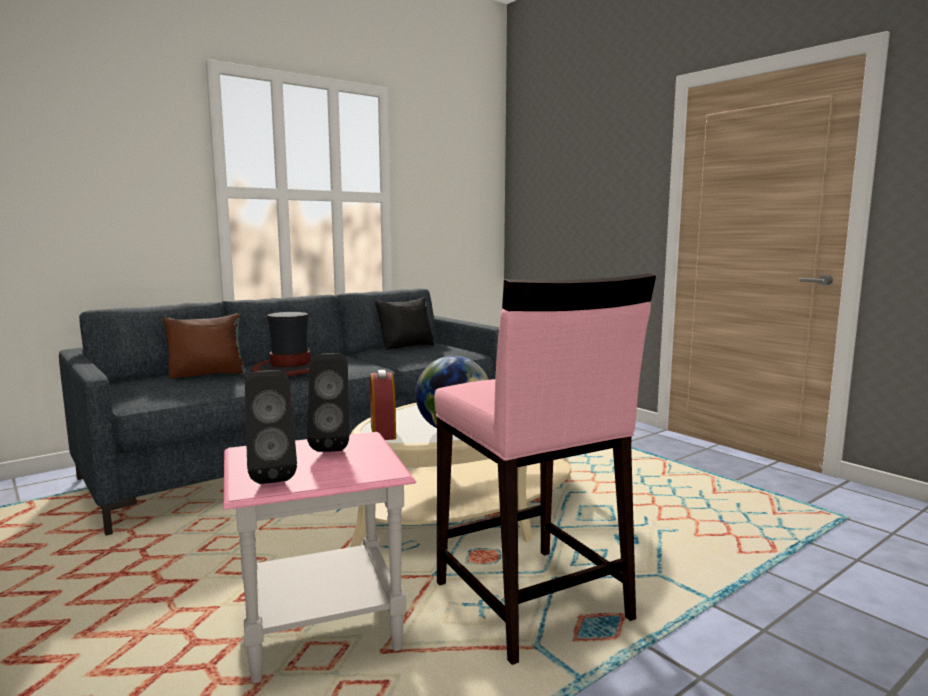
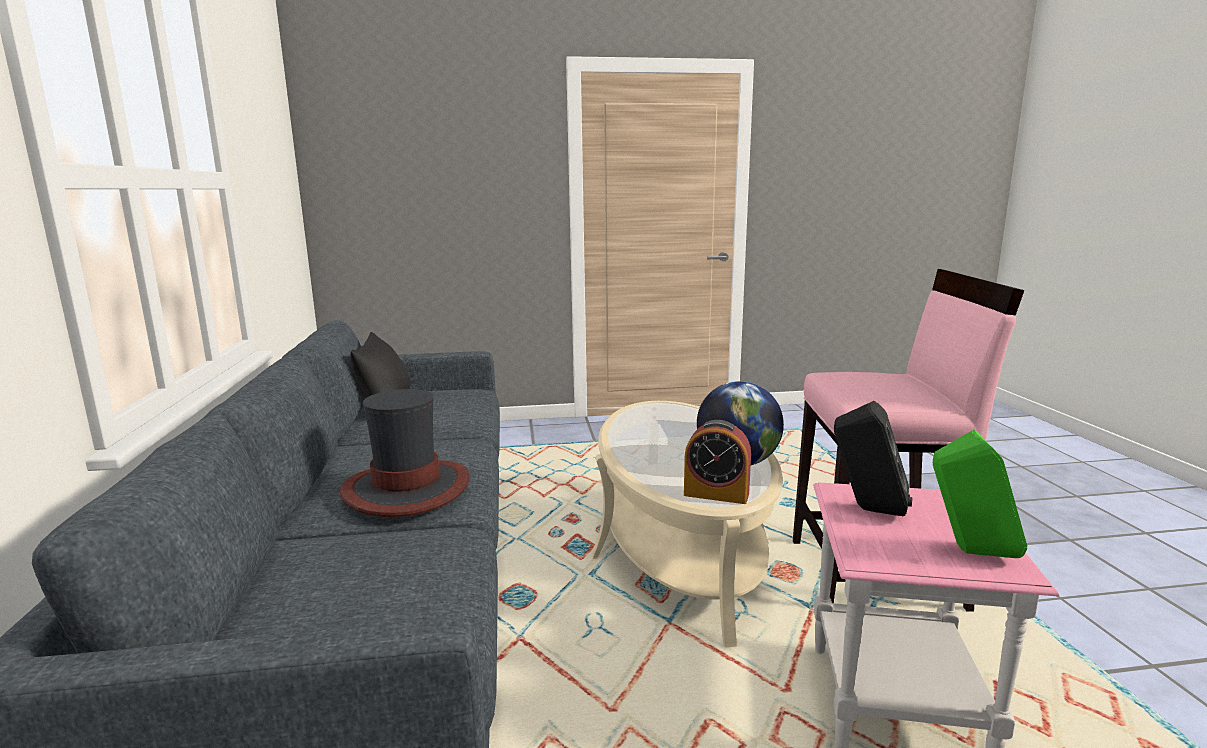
camera: 60 degrees left, 5 degrees up
brown pillow [163,313,246,379] -> none
black speaker [245,370,297,484] -> green speaker [933,430,1027,558]

